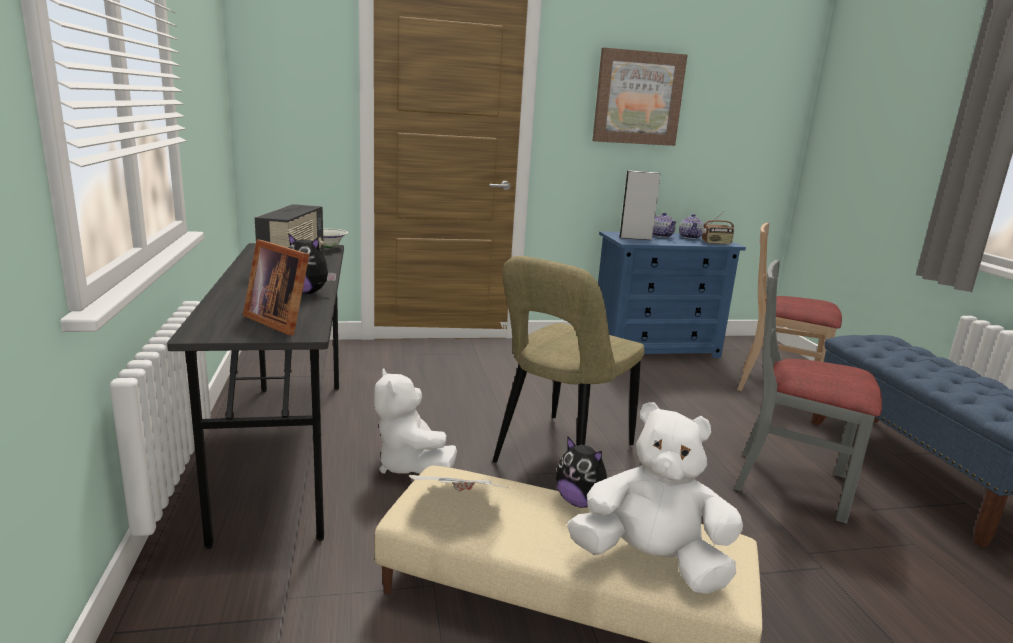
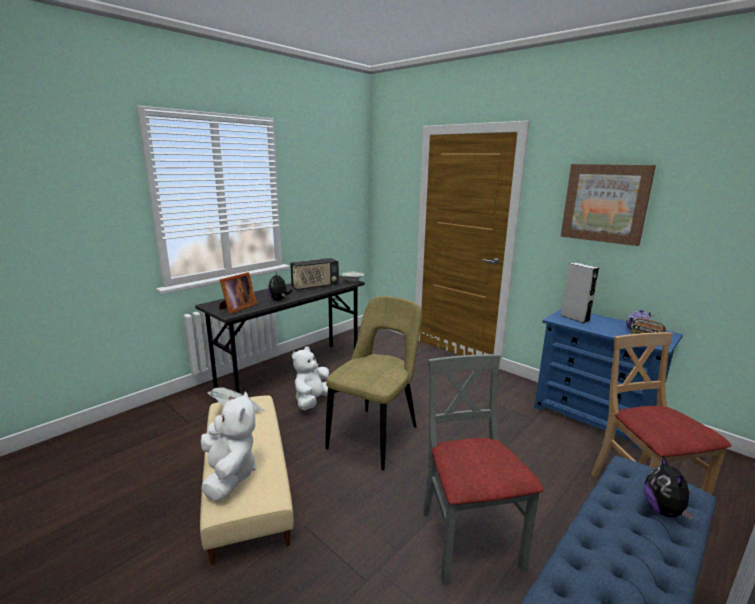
camera: 55 degrees right, 0 degrees up
picture frame [243,239,309,335] -> picture frame turned 150 degrees counterclockwise [219,272,257,314]
beige chair [493,256,644,463] -> beige chair turned 120 degrees clockwise [325,296,422,470]
plush toy [556,436,607,508] -> plush toy moved to [644,456,694,520]
teapot [653,212,677,238] -> none

